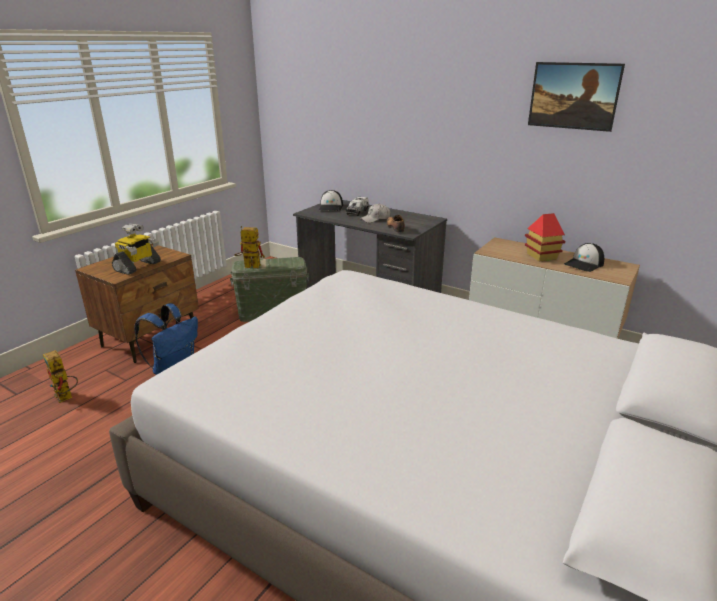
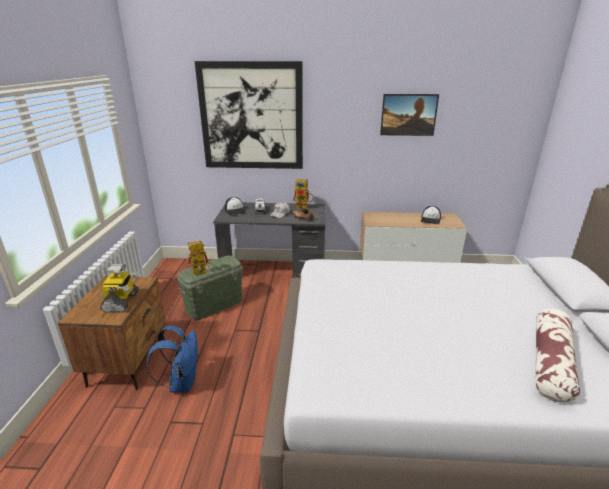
camera: 30 degrees left, 0 degrees up
toy robot [43,350,78,403] -> toy robot moved to [293,179,314,209]
toy house [525,213,565,261] -> none
none -> picture [195,61,303,169]
none -> pillow [535,309,580,402]

